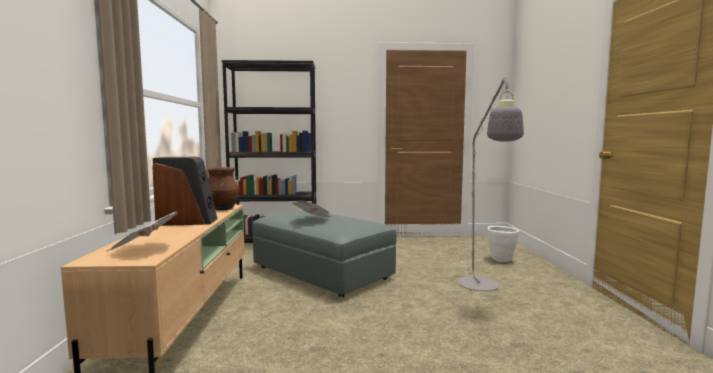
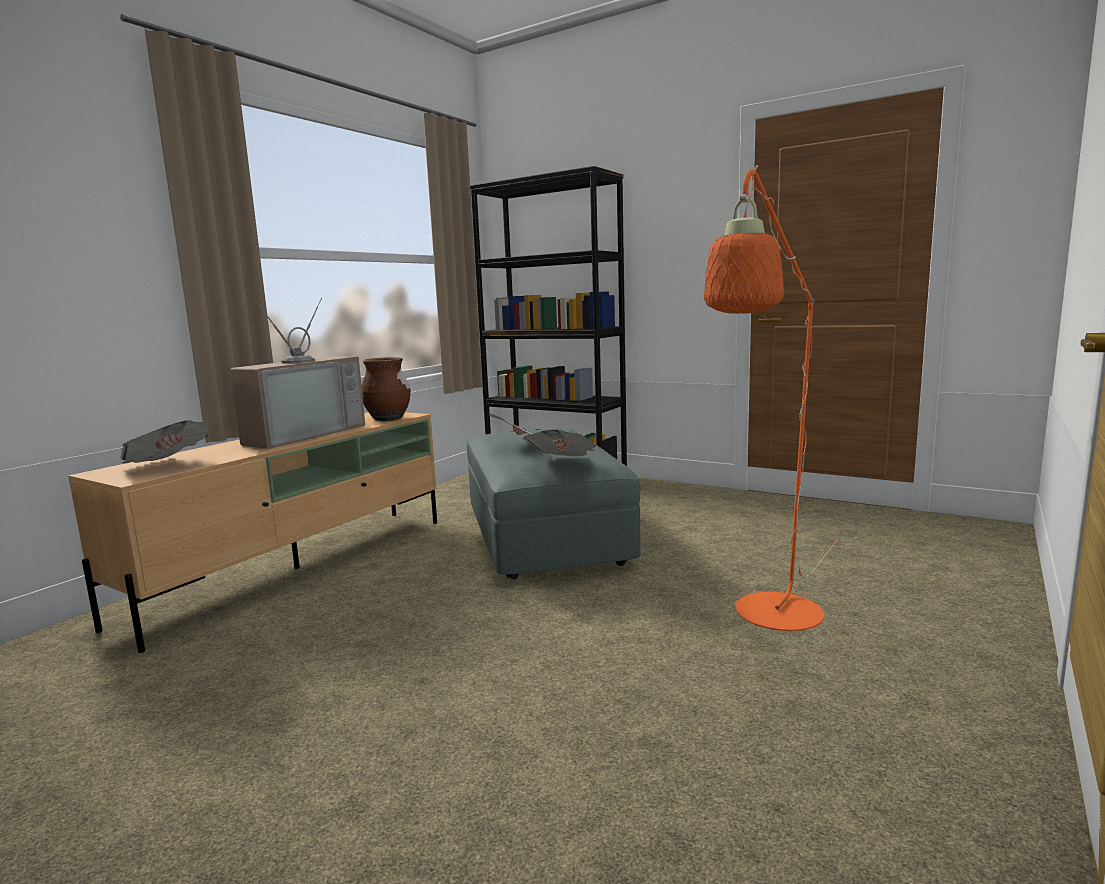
camera: 35 degrees right, 5 degrees up
speaker [152,157,217,226] -> television [230,298,365,449]
grey floor lamp [454,78,524,291] -> orange floor lamp [704,165,838,631]
white planter [487,226,519,262] -> none
none -> newspaper [523,430,596,456]

